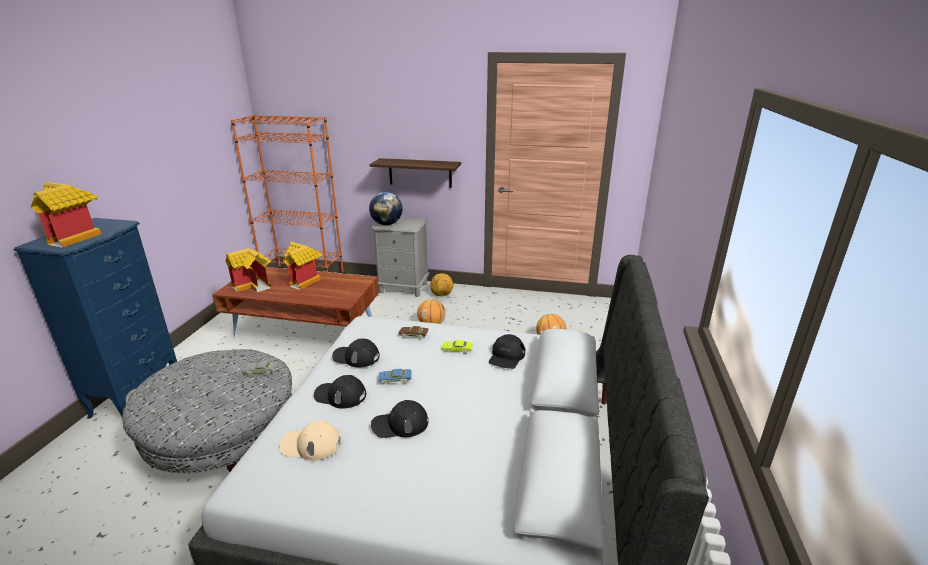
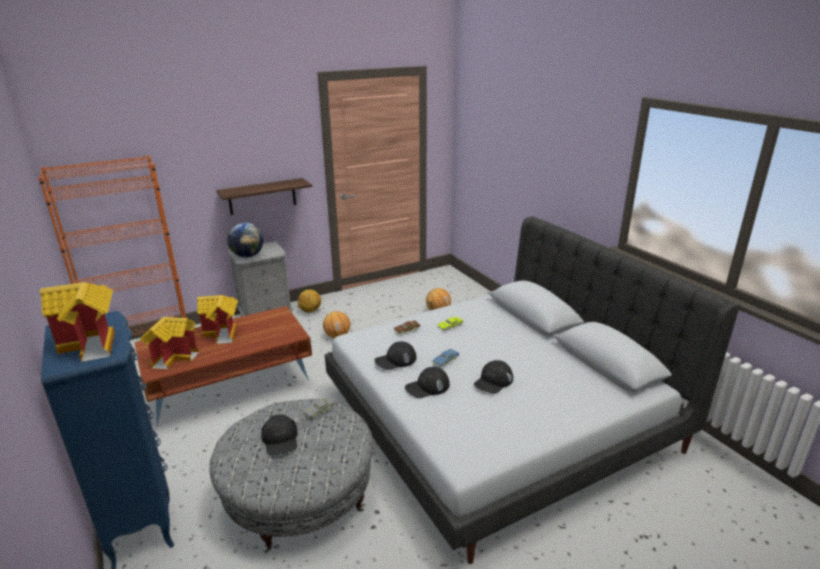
camera: 40 degrees left, 0 degrees up
beige cap [280,420,341,461] -> none
black cap [489,334,525,369] -> black cap moved to [261,414,298,455]

